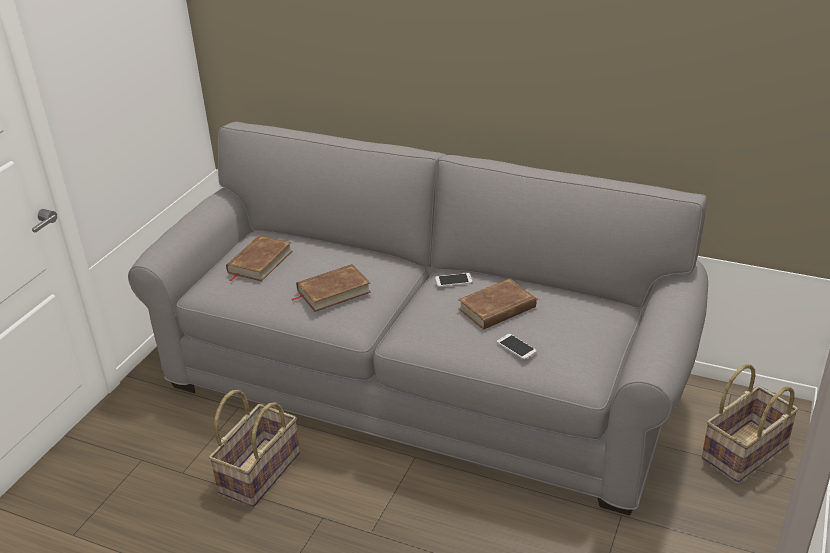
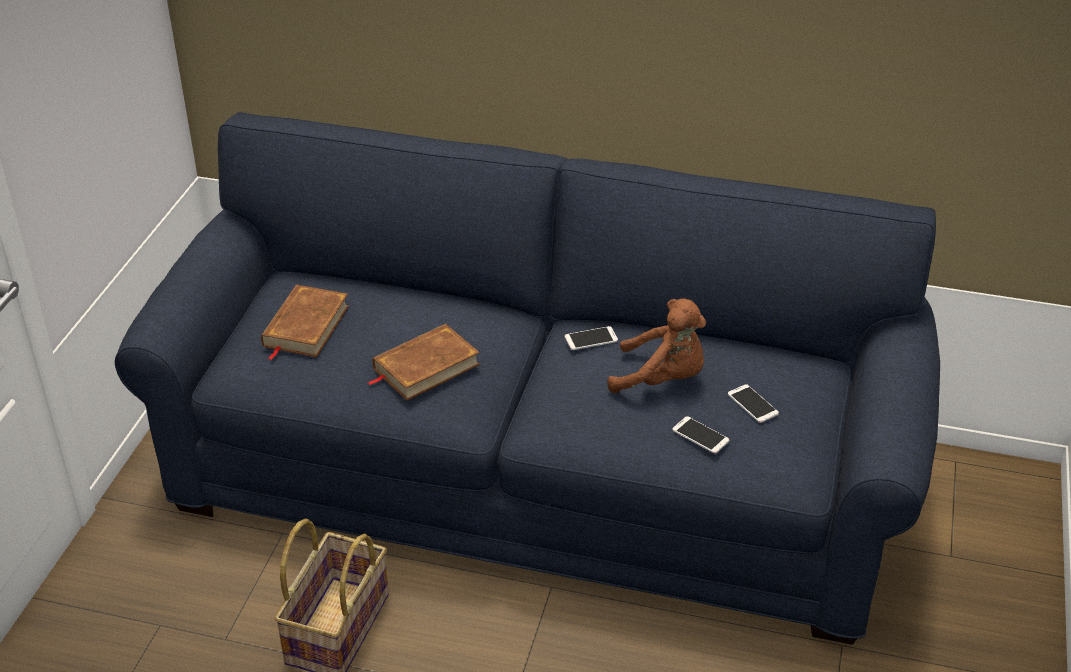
camera: 10 degrees left, 5 degrees up
grey sofa [128,121,708,515] -> blue sofa [115,112,940,645]
brown book [458,278,539,330] -> brown plush toy [608,299,706,393]
basket [702,364,799,482] -> none
none -> phone [728,384,779,423]

